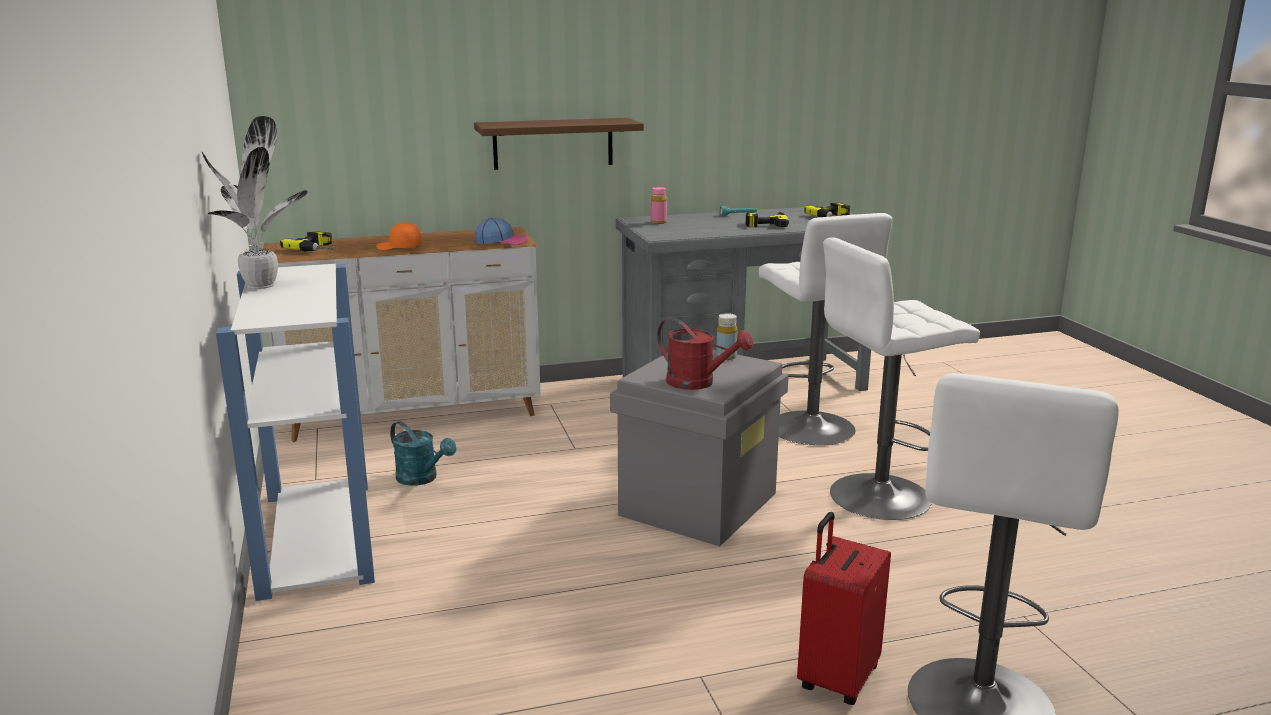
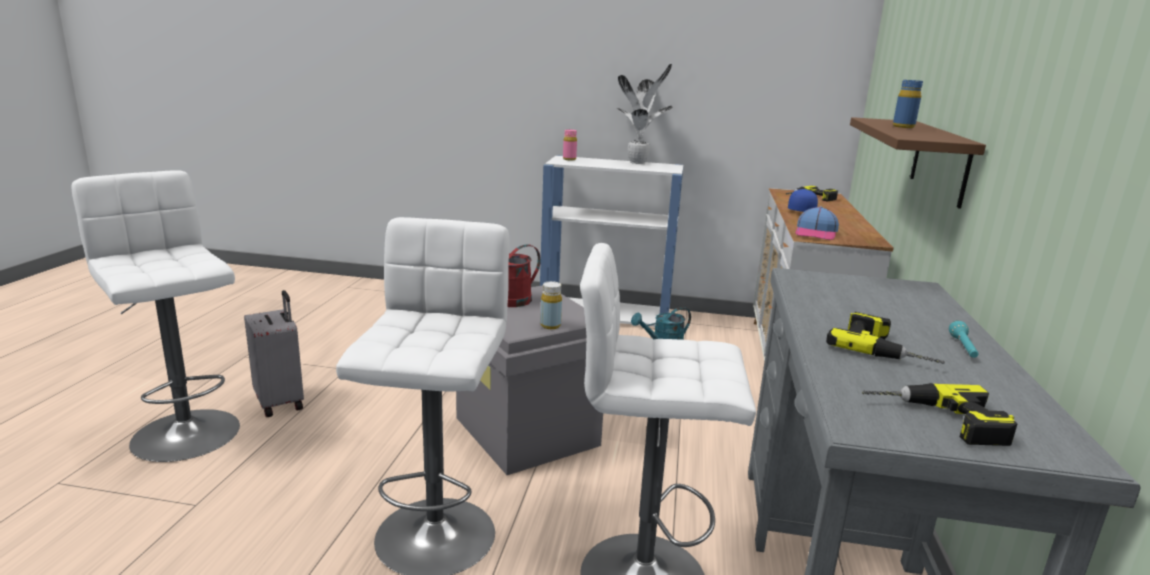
camera: 115 degrees right, 0 degrees up
orange cap [376,222,422,250] -> blue cap [788,189,818,212]
pink bottle [651,187,667,224] -> pink bottle moved to [563,130,577,160]
red suitcase [797,512,891,705] -> grey suitcase [244,290,304,417]
none -> blue bottle [893,80,923,128]

